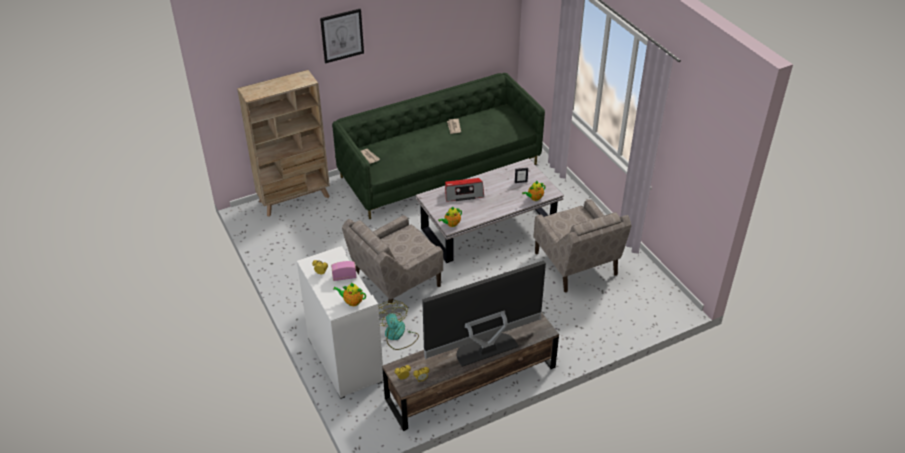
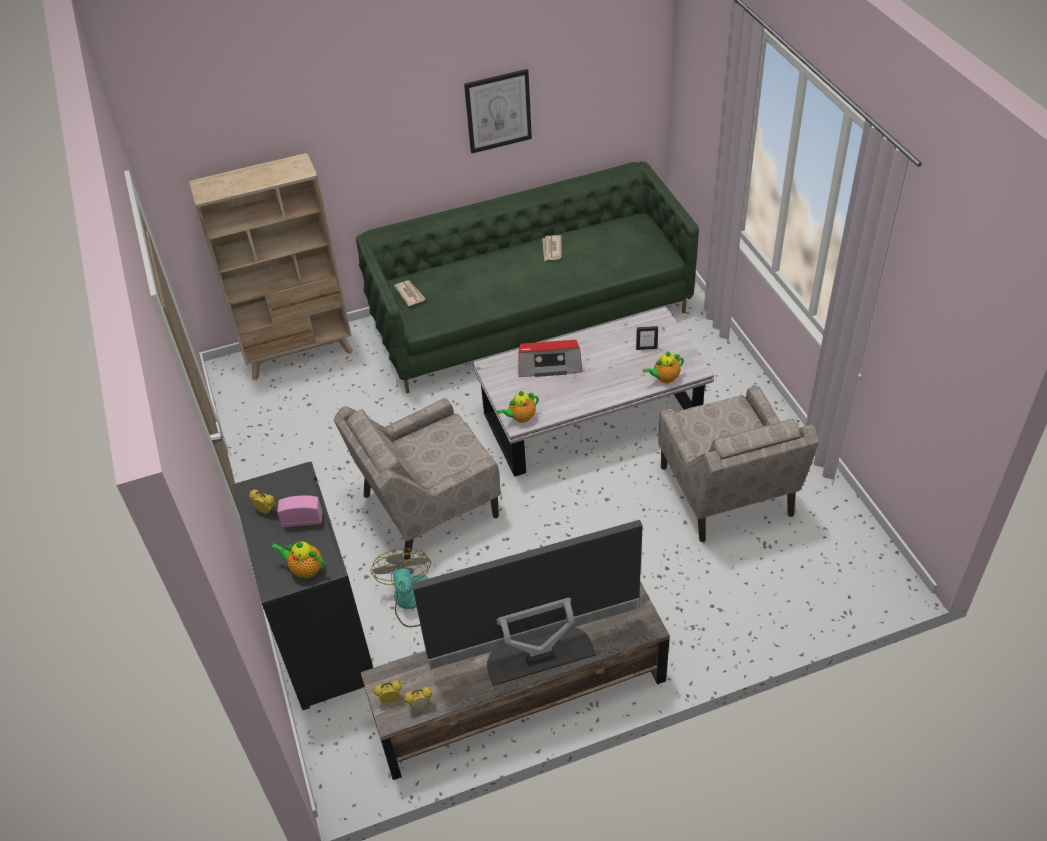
camera: 10 degrees right, 5 degrees up
white cabinet [297,246,383,399] -> black cabinet [232,461,373,710]
picture [320,9,364,63] -> picture moved to [464,69,532,154]

